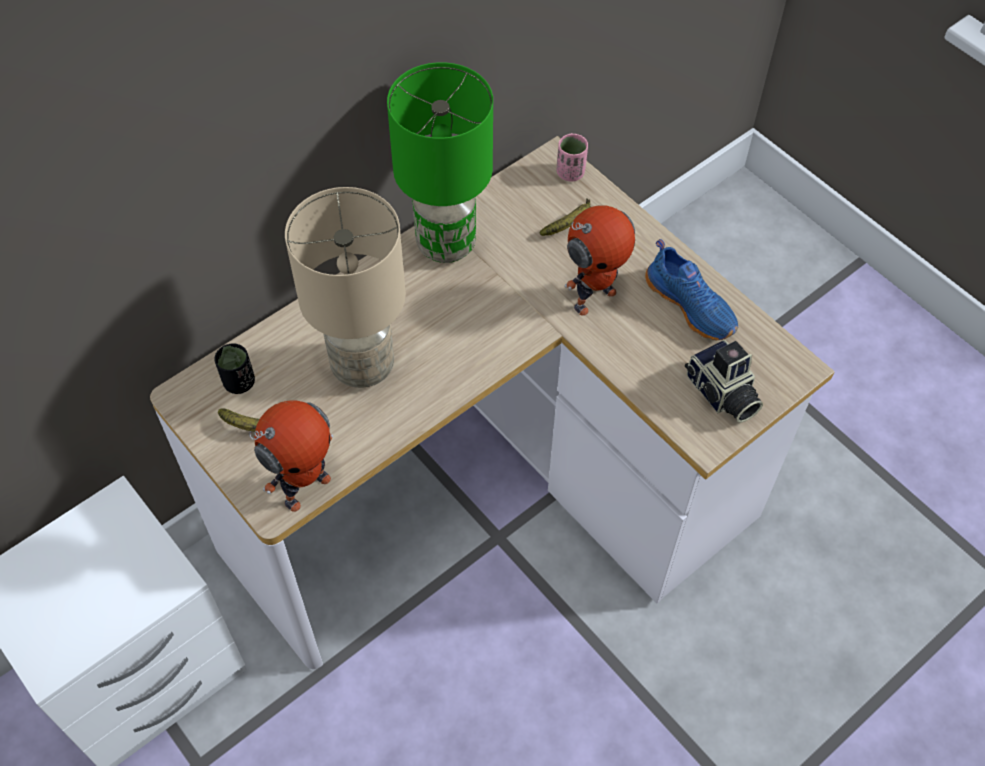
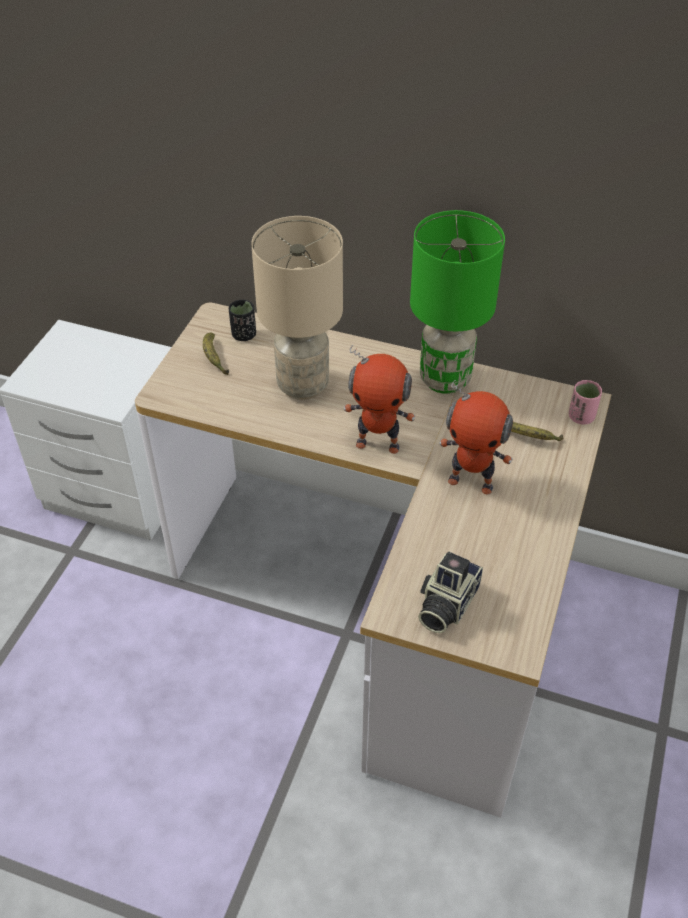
camera: 60 degrees right, 10 degrees down
toy robot [249,400,333,512] -> toy robot moved to [344,345,416,454]
blue shoe [645,239,738,340] -> none

